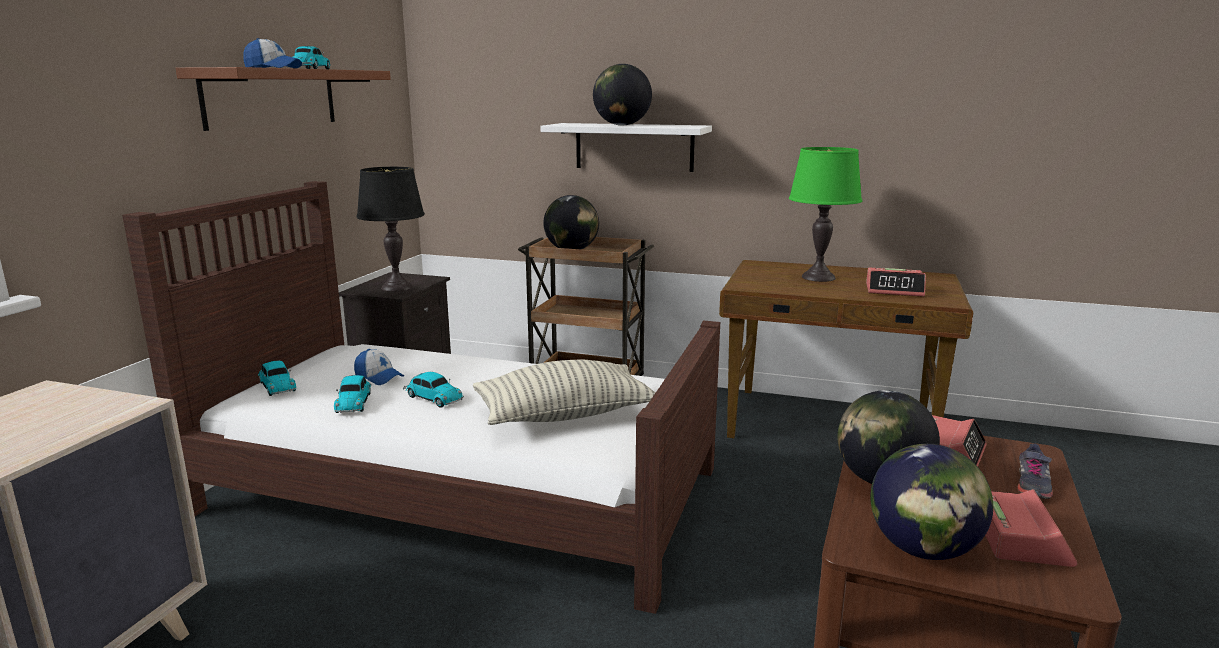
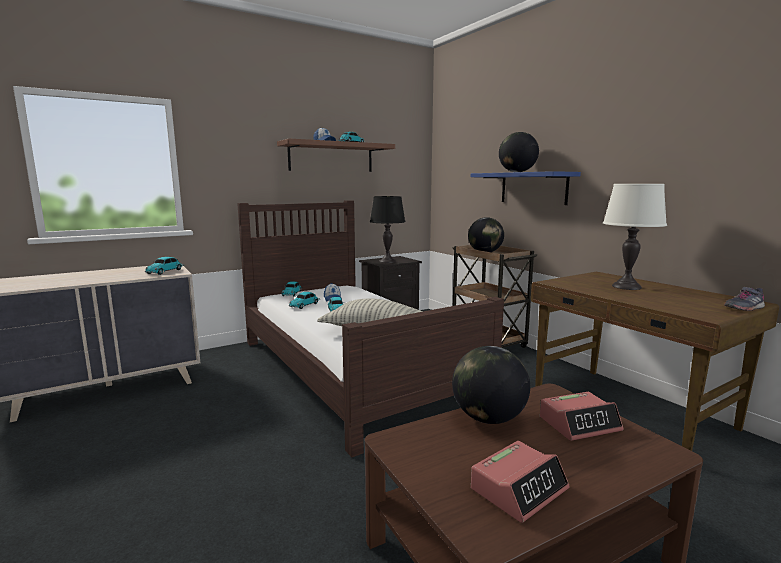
camera: 40 degrees right, 5 degrees down
white shelf [540,123,712,172] -> blue shelf [471,171,581,205]
green table lamp [789,147,862,282] -> white table lamp [603,184,667,290]
alarm clock [866,268,926,297] -> none
globe [870,444,993,560] -> none
grey shoe [1017,444,1053,499] -> grey shoe moved to [724,287,765,311]
none -> toy car [144,257,184,275]

